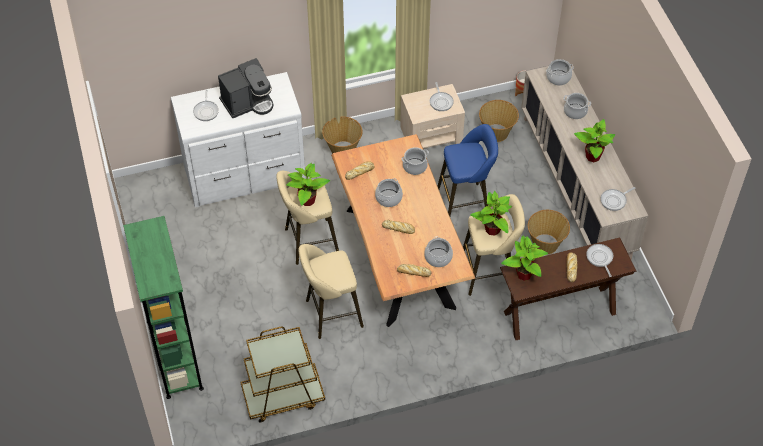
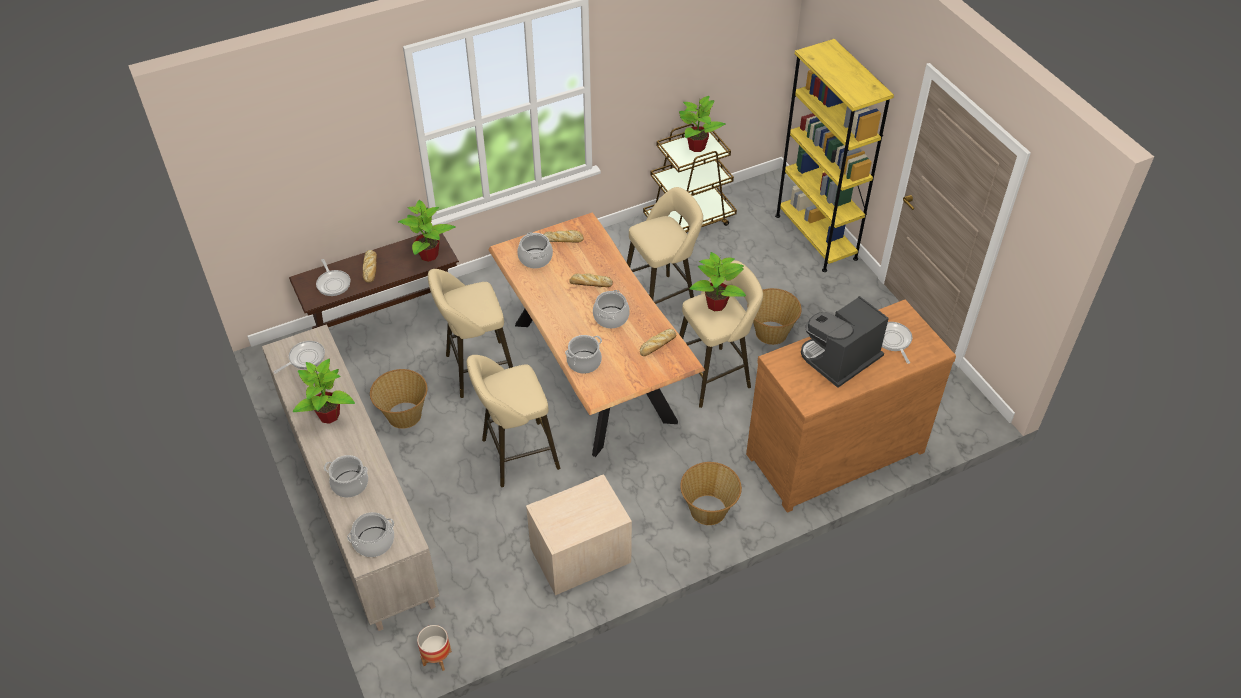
camera: 170 degrees right, 5 degrees down
green bookcase [123,216,204,399] -> yellow bookcase [775,39,894,272]
white dresser [171,72,306,208] -> brown dresser [746,300,956,513]
frying pan [430,82,454,111] -> none
blue stool [438,124,498,216] -> beige stool [467,355,560,487]
potted plant [471,191,512,236] -> potted plant moved to [679,96,725,152]
basket [479,100,519,142] -> basket moved to [753,288,802,345]

